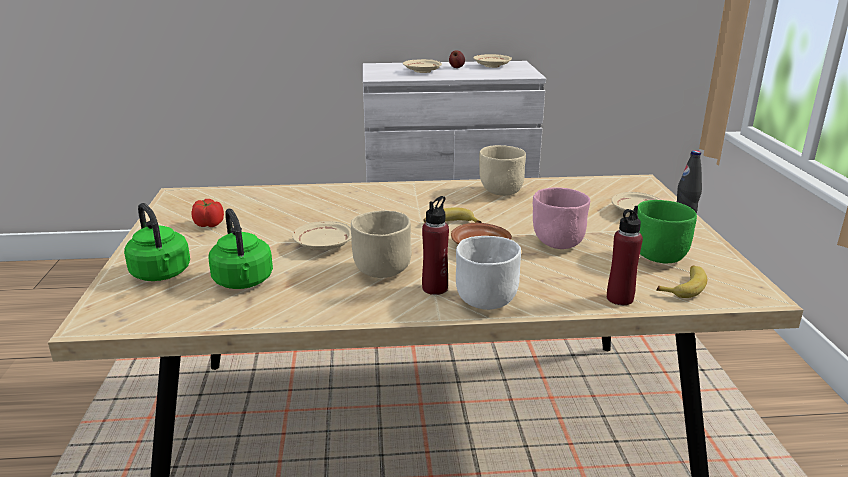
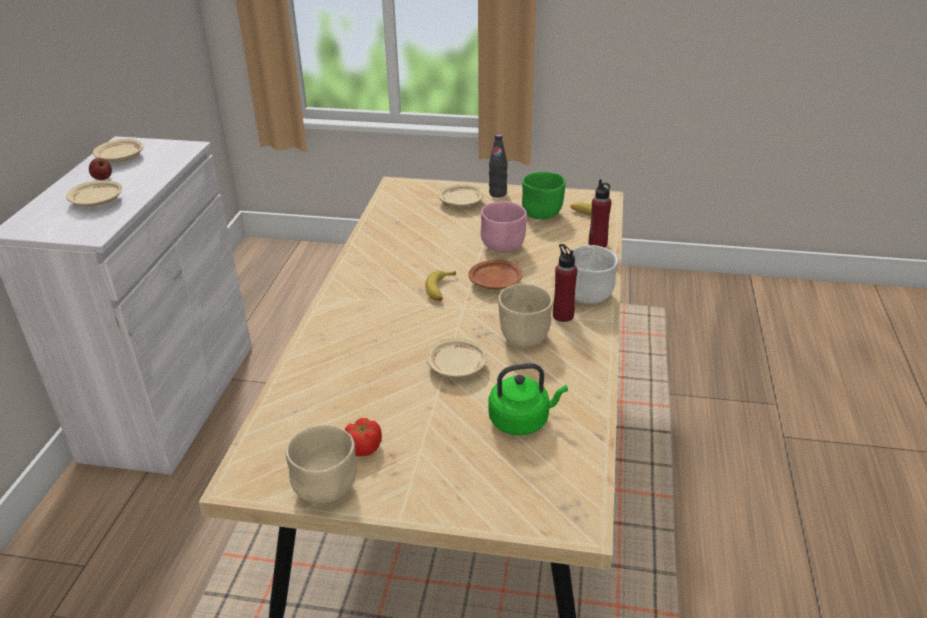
camera: 75 degrees left, 10 degrees up
green kettle [124,203,190,281] -> none
beige bowl [479,145,526,196] -> beige bowl moved to [285,425,356,503]

